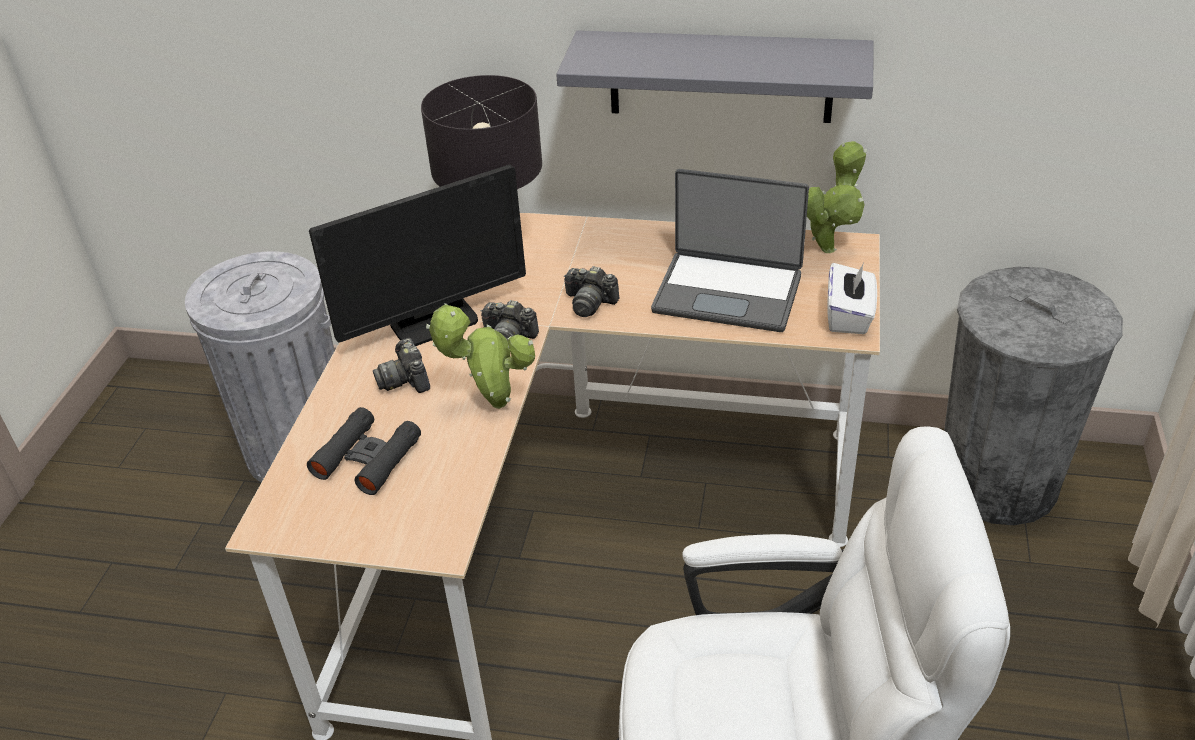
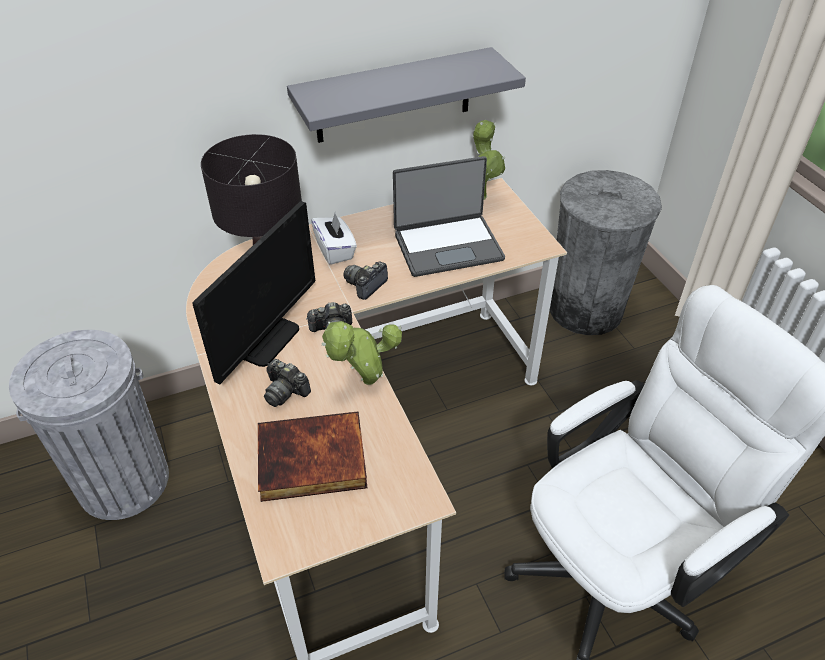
camera: 35 degrees left, 5 degrees up
black binoculars [307,407,421,495] -> book [258,411,367,502]
camera [564,266,619,317] -> camera turned 135 degrees clockwise [343,262,388,300]
white tissue box [827,263,877,334] -> white tissue box moved to [311,213,357,265]

